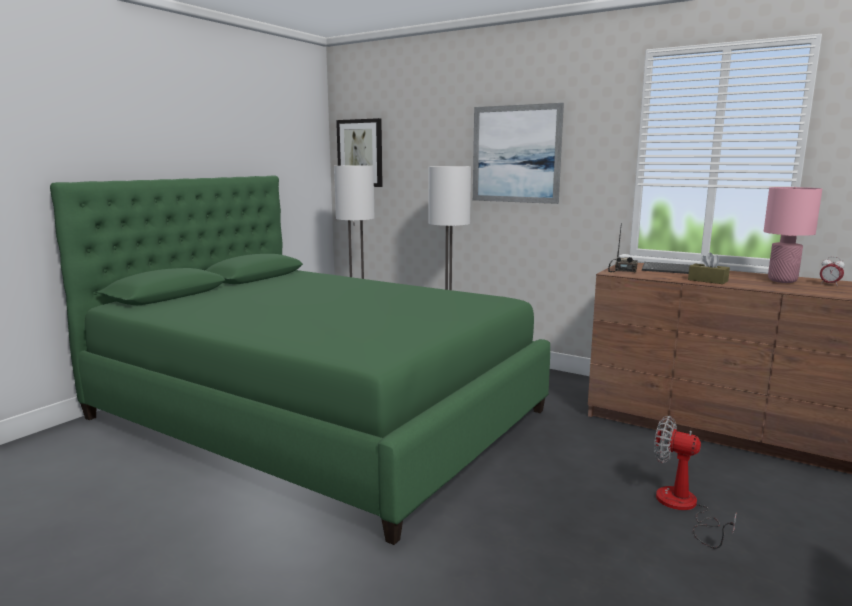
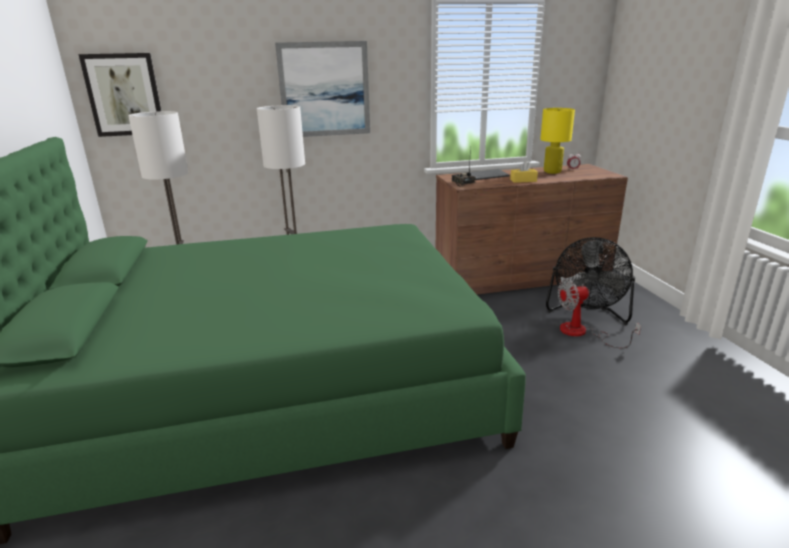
camera: 45 degrees left, 10 degrees up
brown tissue box [688,253,730,284] -> yellow tissue box [510,161,538,183]
pink table lamp [764,187,822,283] -> yellow table lamp [540,108,575,174]
none -> black fan [546,237,635,325]

